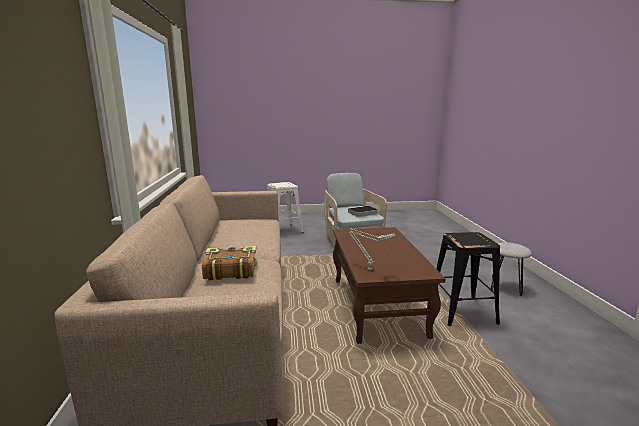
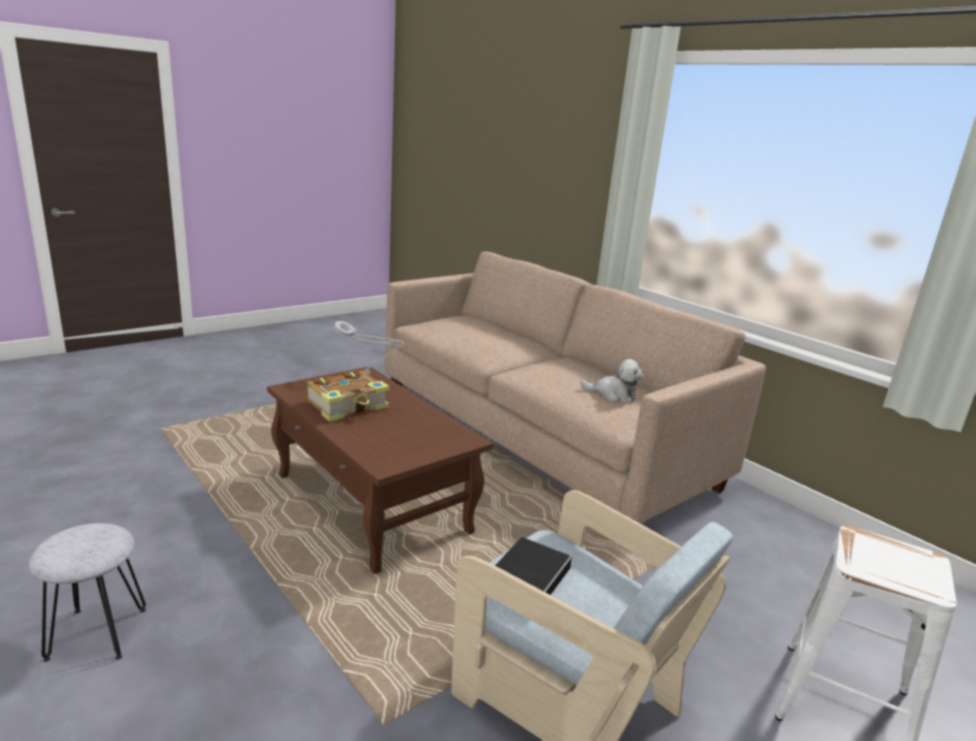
camera: 145 degrees right, 5 degrees up
book [202,246,257,280] -> book moved to [306,370,390,422]
black stool [436,232,500,326] -> none
none -> plush toy [581,359,643,403]

